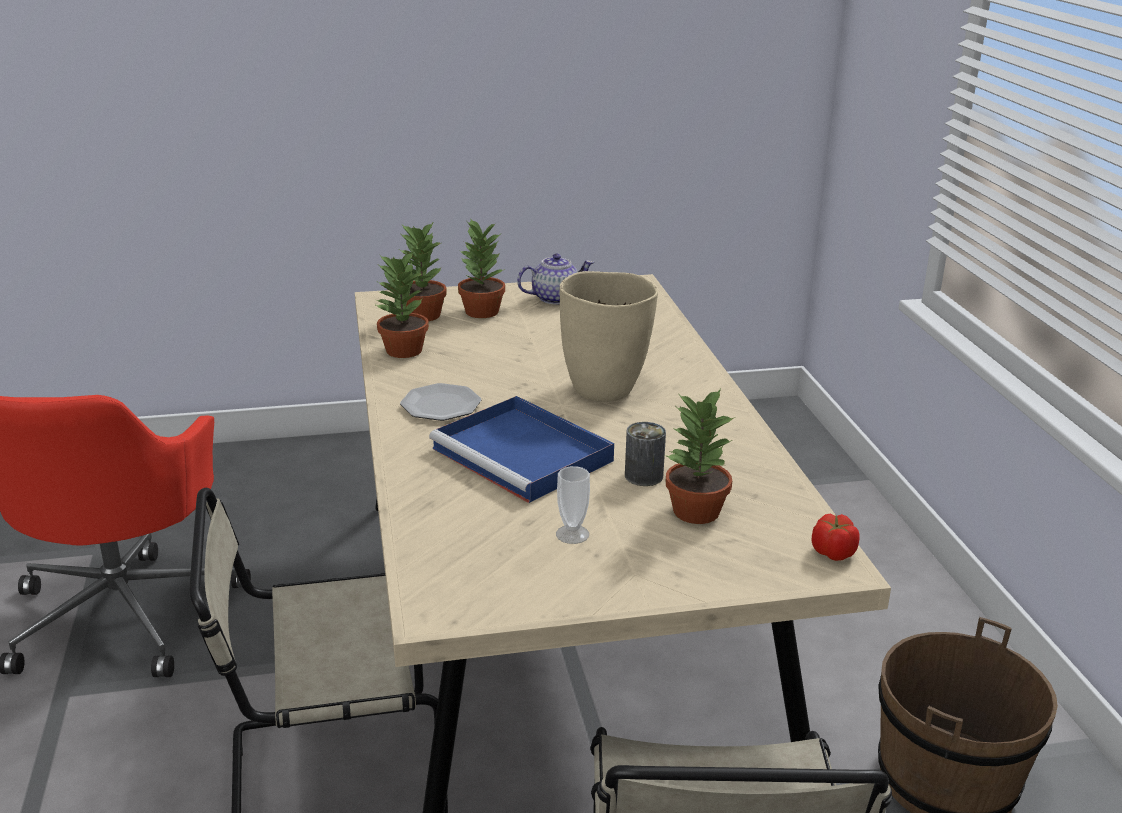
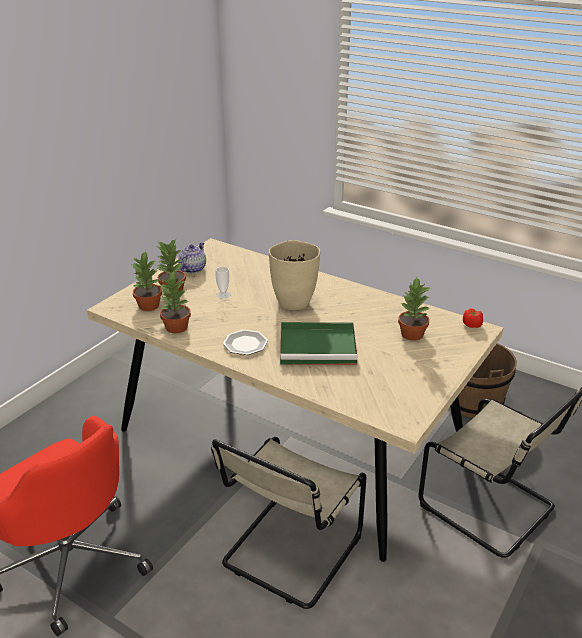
camera: 45 degrees left, 5 degrees up
blue tray [429,396,614,503] -> green tray [280,322,357,365]
cup [556,466,590,544] -> cup moved to [216,267,230,299]
can [625,422,666,486] -> none

